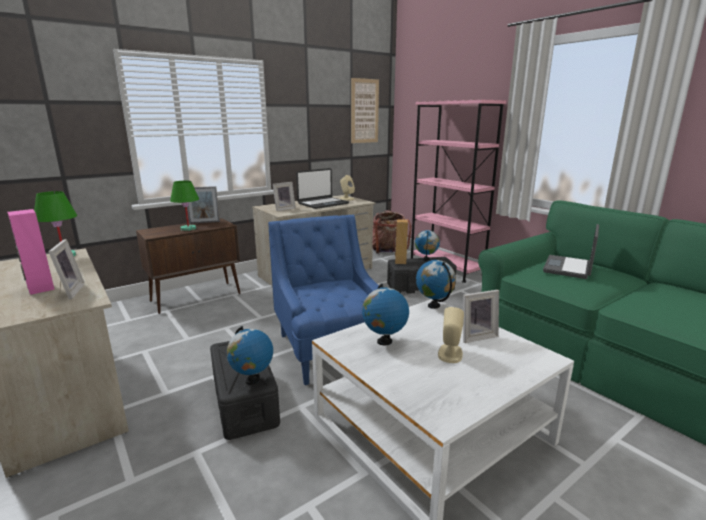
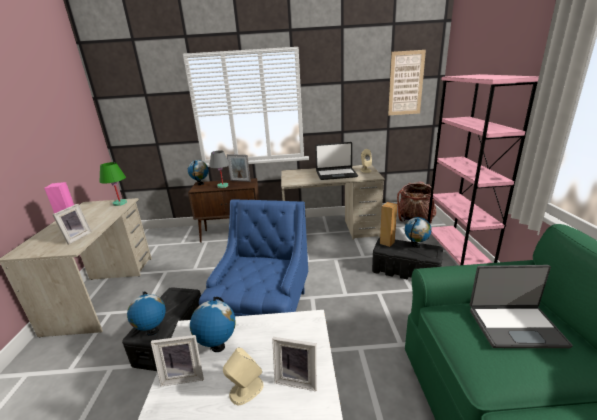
camera: 35 degrees right, 5 degrees up
green table lamp [170,181,199,231] -> grey table lamp [209,151,230,188]
picture frame [273,182,296,211] -> picture frame moved to [151,335,204,386]
globe [416,260,456,309] -> globe moved to [188,160,209,185]
laptop [543,224,599,279] -> laptop turned 150 degrees counterclockwise [470,265,573,348]

